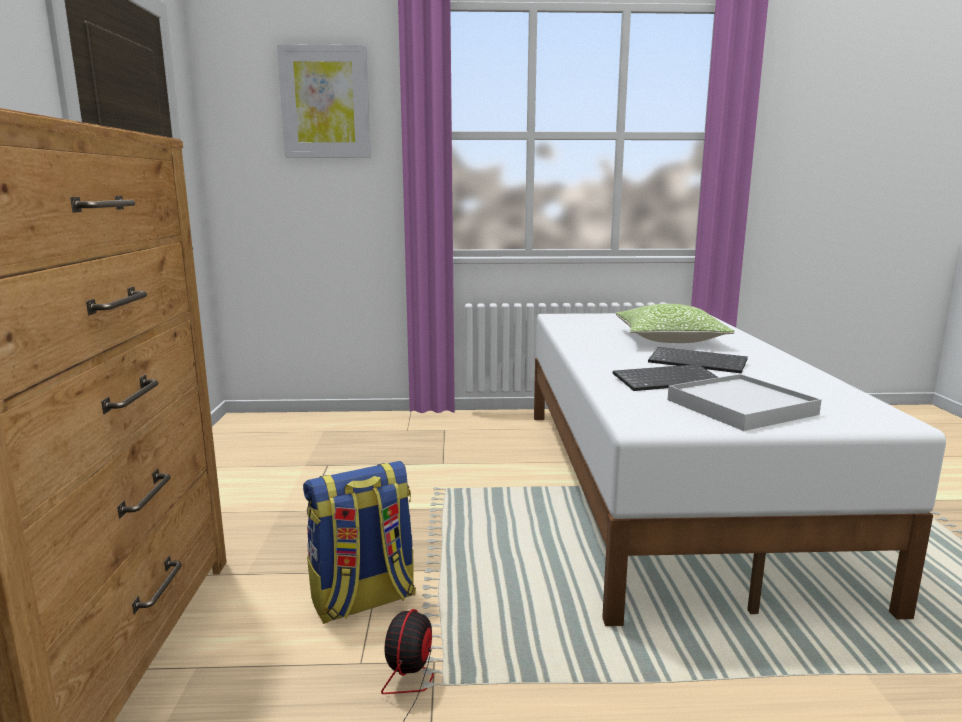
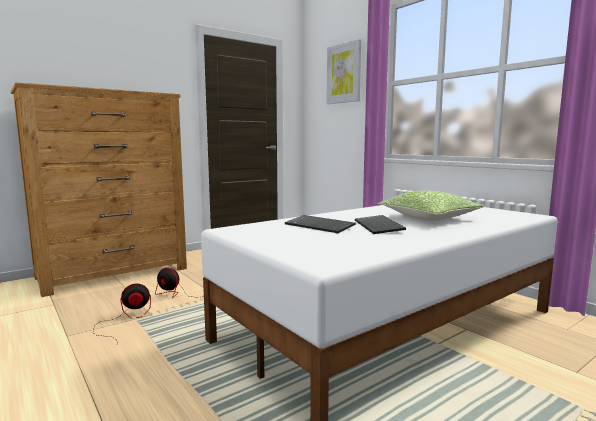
camera: 55 degrees right, 5 degrees down
backpack [303,461,416,624] -> fan [155,267,203,298]
white tray [668,374,822,431] -> none

